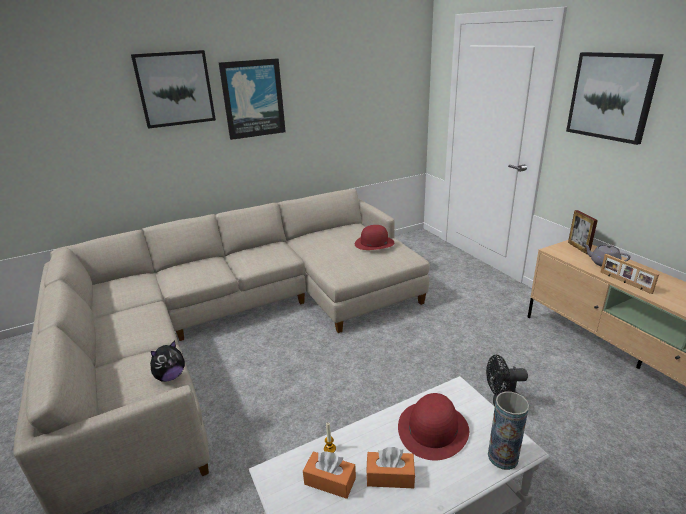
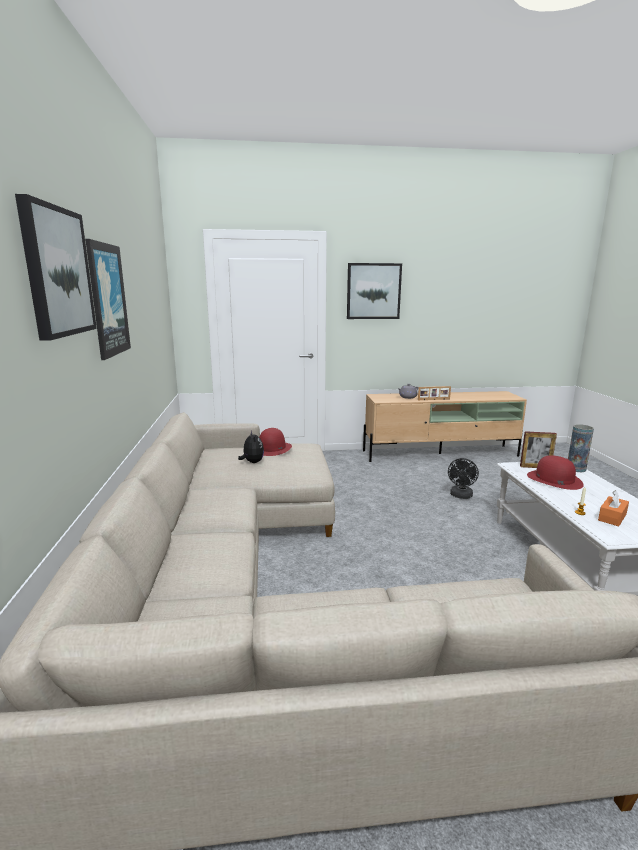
camera: 70 degrees left, 10 degrees down
plush toy [150,340,185,382] -> plush toy moved to [238,431,264,463]
orange tissue box [366,447,415,488] -> none
picture frame [568,210,598,254] -> picture frame moved to [520,431,557,468]

